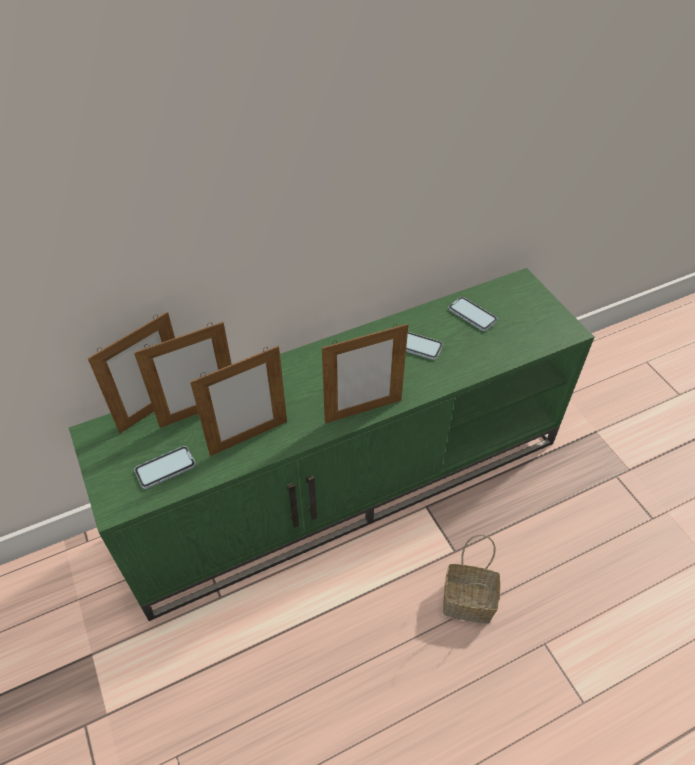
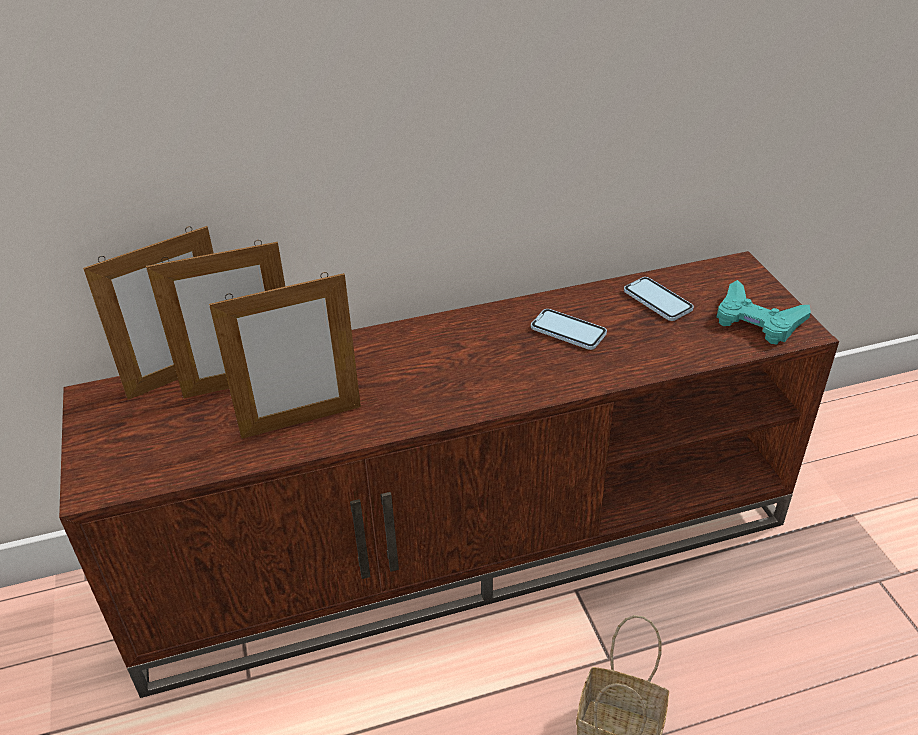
camera: 10 degrees right, 10 degrees down
green tv stand [69,268,594,621] -> brown tv stand [59,251,839,698]
phone [134,446,196,489] -> none
picture frame [322,324,409,424] -> none
none -> turquoise game controller [716,280,811,344]

